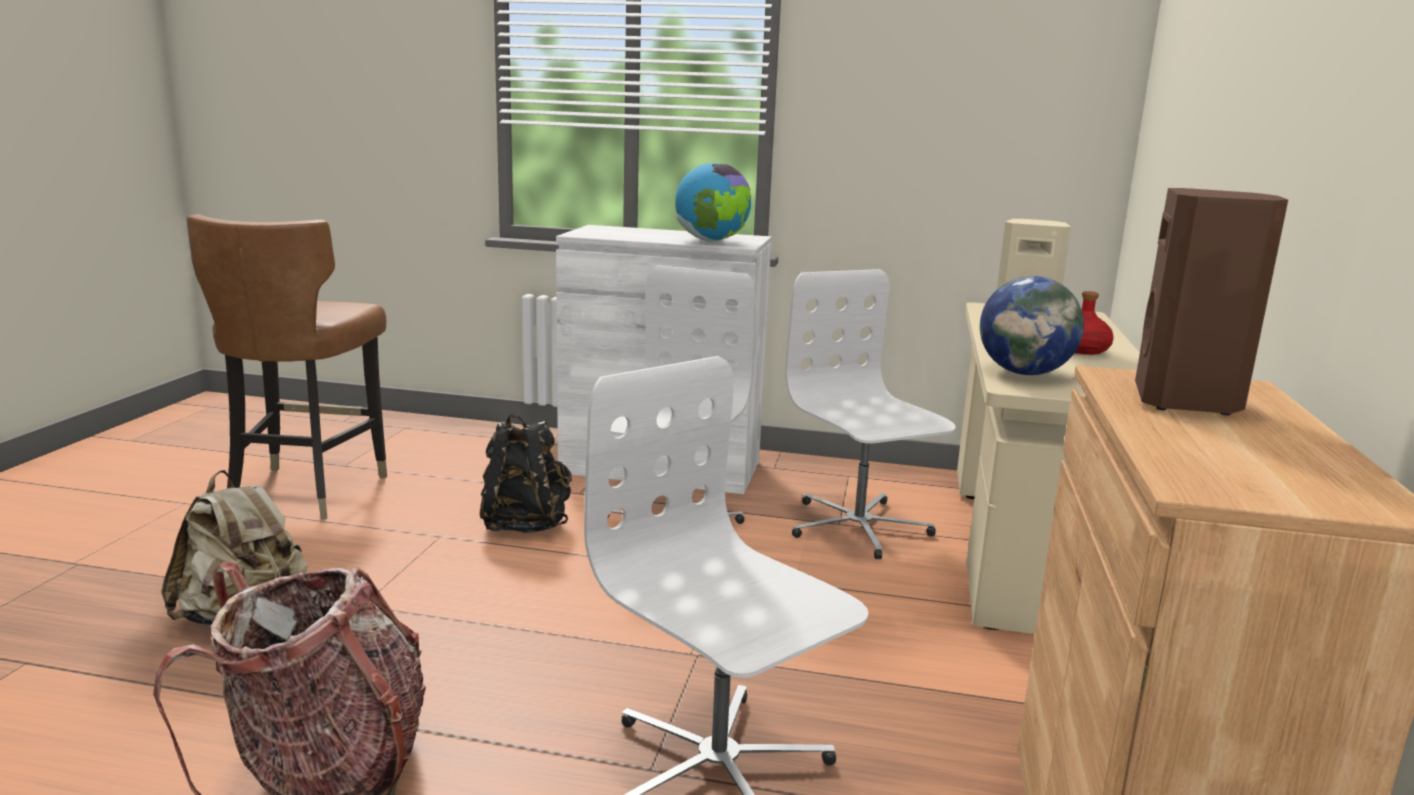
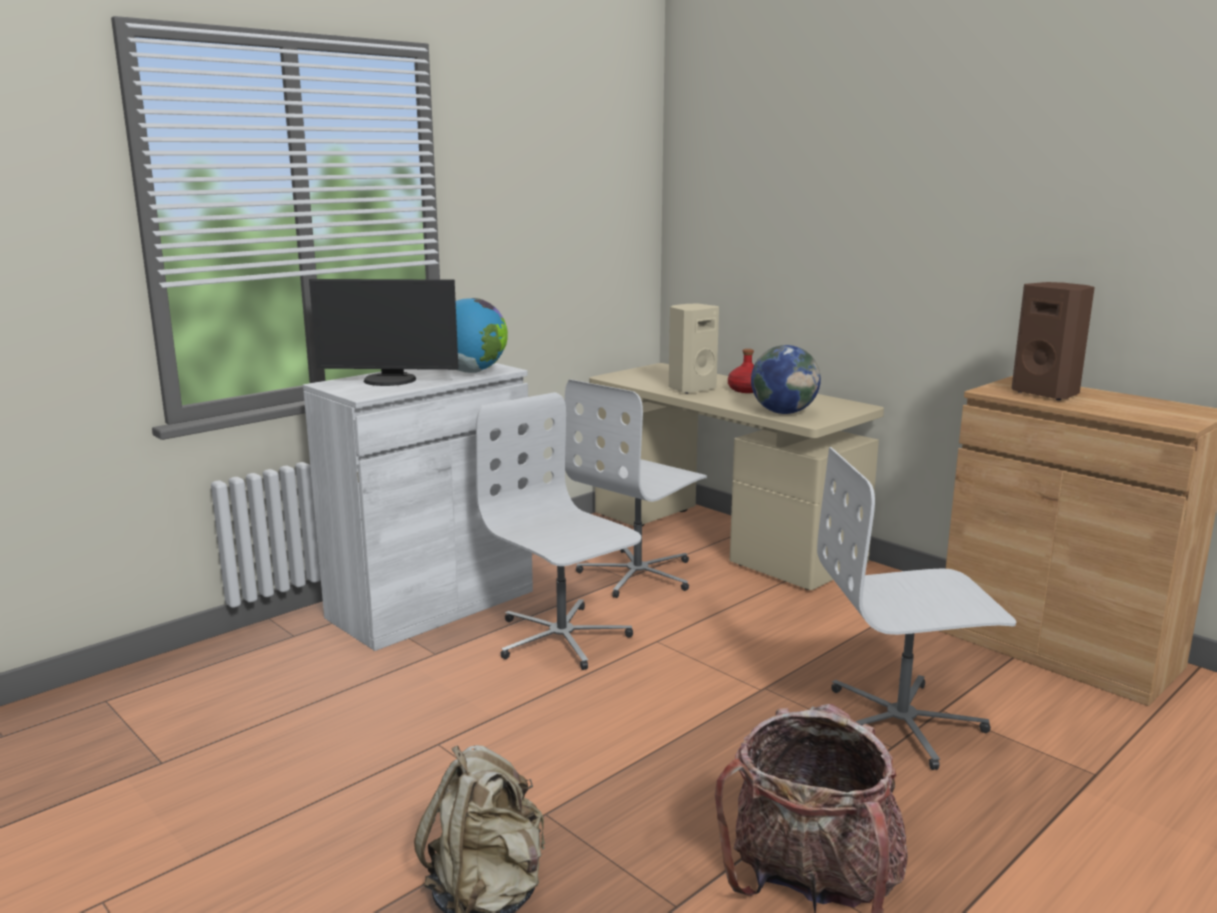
camera: 55 degrees left, 0 degrees up
brown chair [186,214,387,520] -> none
black backpack [480,414,572,533] -> none
white office chair [785,269,956,559] -> white office chair turned 60 degrees counterclockwise [565,380,707,598]
none -> monitor [309,279,459,386]

